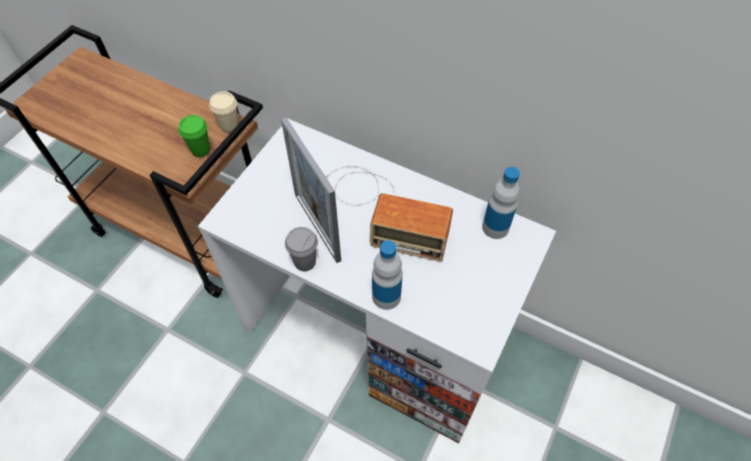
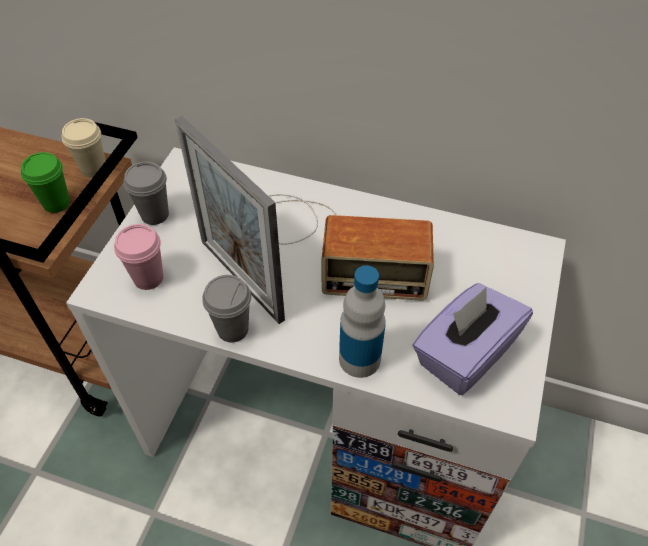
camera: 10 degrees left, 5 degrees down
bottle [482,167,520,239] -> none
none -> pink cup [114,224,163,290]
none -> grey cup [124,161,169,225]
none -> purple tissue box [412,283,533,395]

